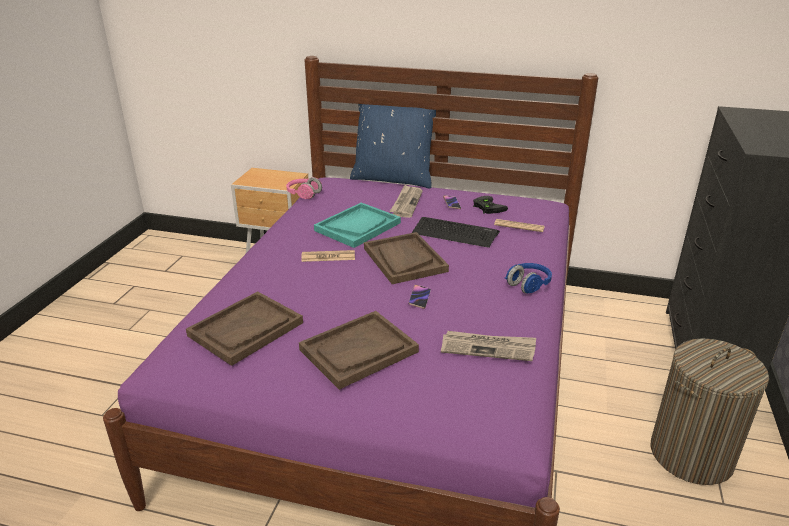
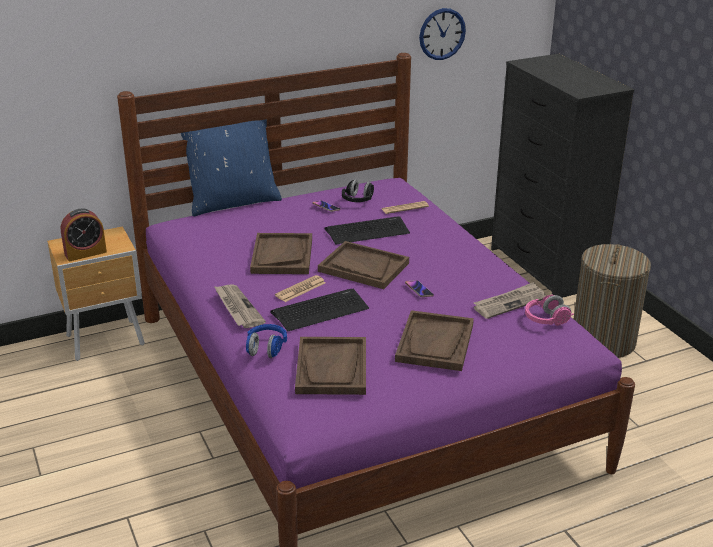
camera: 40 degrees left, 0 degrees up
pink headphones [286,177,322,199] -> pink headphones moved to [525,295,574,326]
turquoise tray [314,203,401,248] -> brown tray [250,233,312,274]
newspaper [390,185,423,218] -> newspaper moved to [214,284,266,328]
black game controller [473,196,508,214] -> black headphones [342,179,374,202]
blue headphones [505,263,552,294] -> blue headphones moved to [246,324,287,358]
none -> alarm clock [61,209,107,261]
none -> keyboard [270,288,369,331]
none -> wall clock [419,8,466,60]

